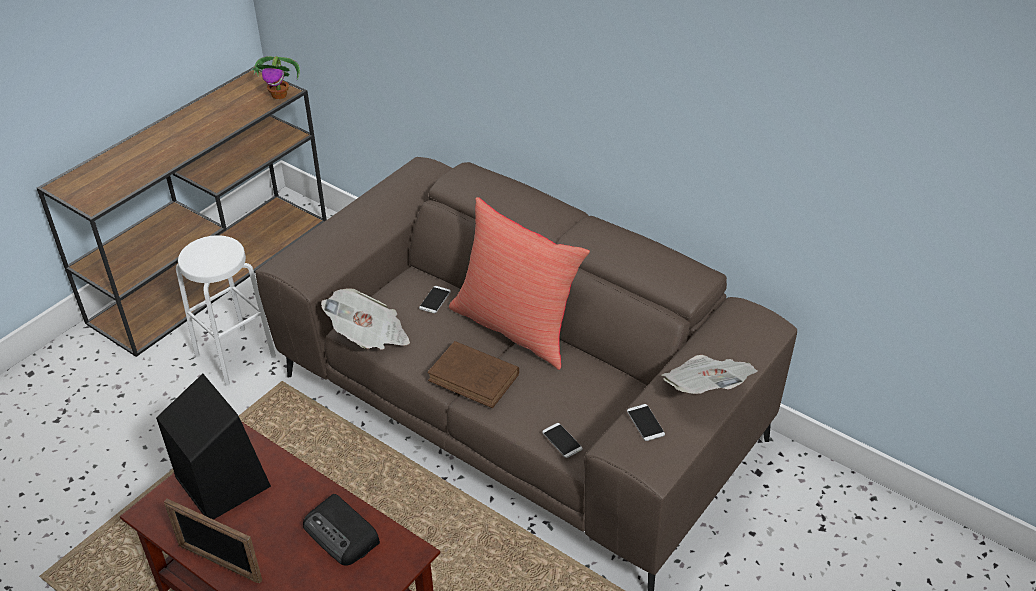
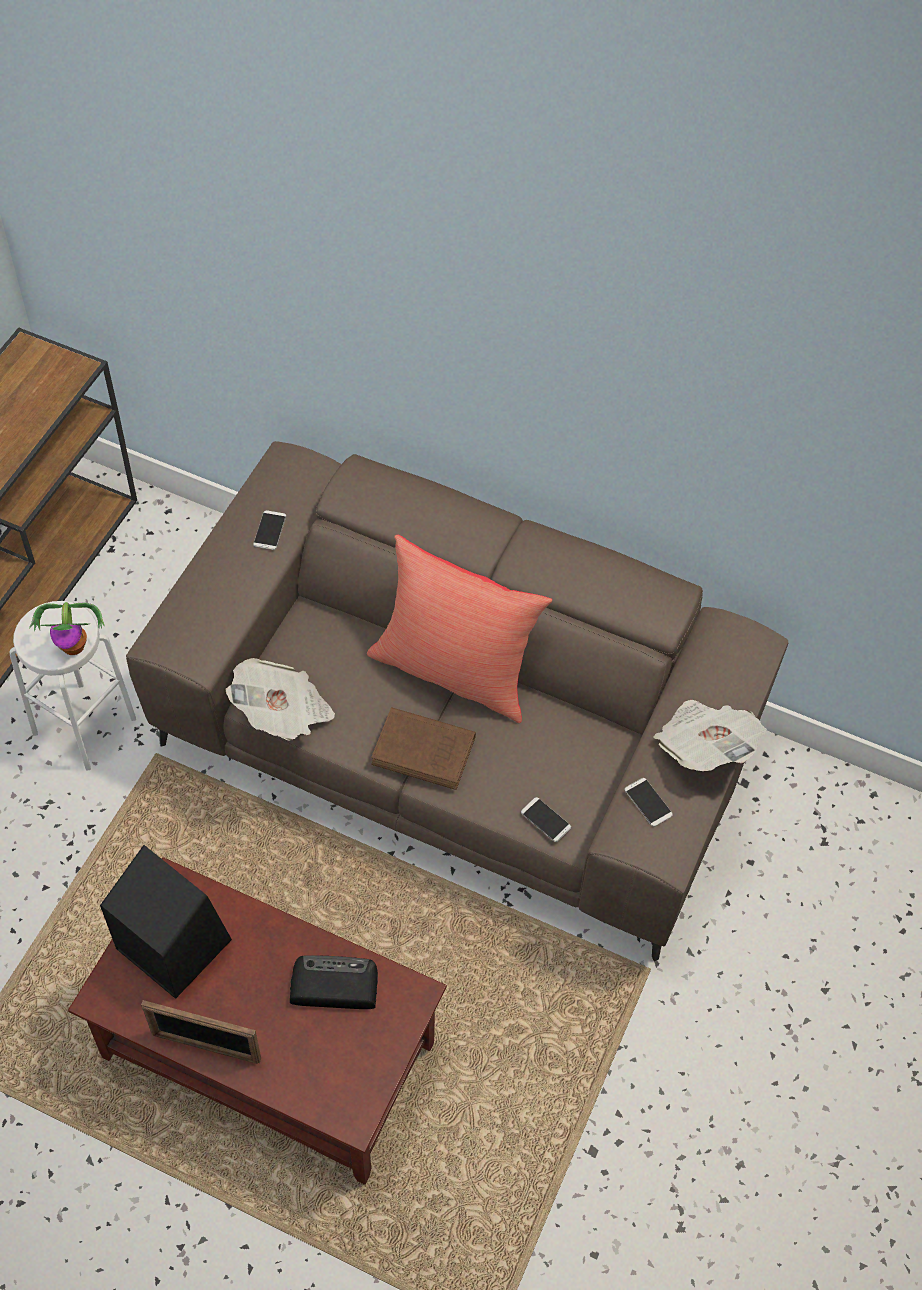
camera: 15 degrees left, 15 degrees up
potted plant [250,56,300,99] -> potted plant moved to [29,602,104,655]
radio [303,494,380,566] -> radio turned 150 degrees clockwise [290,955,378,1009]
phone [419,286,451,313] -> phone moved to [253,510,286,550]

